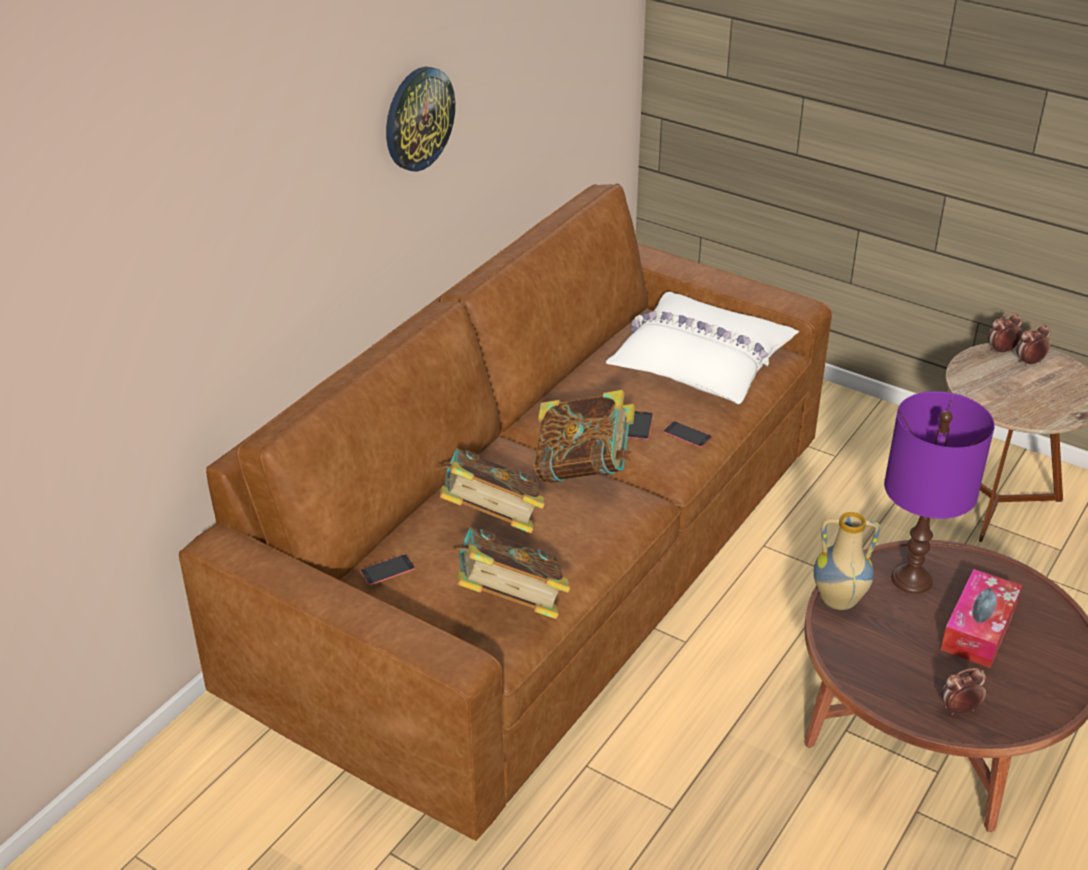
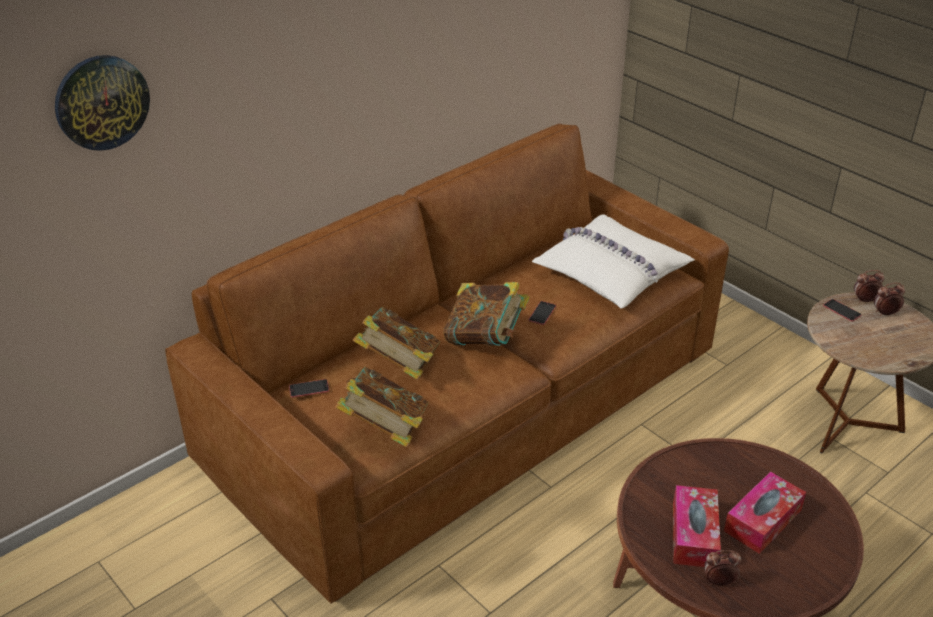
camera: 15 degrees right, 0 degrees up
wall clock [386,67,455,171] -> wall clock moved to [55,55,150,151]
phone [663,421,712,448] -> phone moved to [823,299,862,321]
vase [814,512,880,610] -> none
purple table lamp [884,391,995,594] -> none
none -> tissue box [673,485,721,567]

